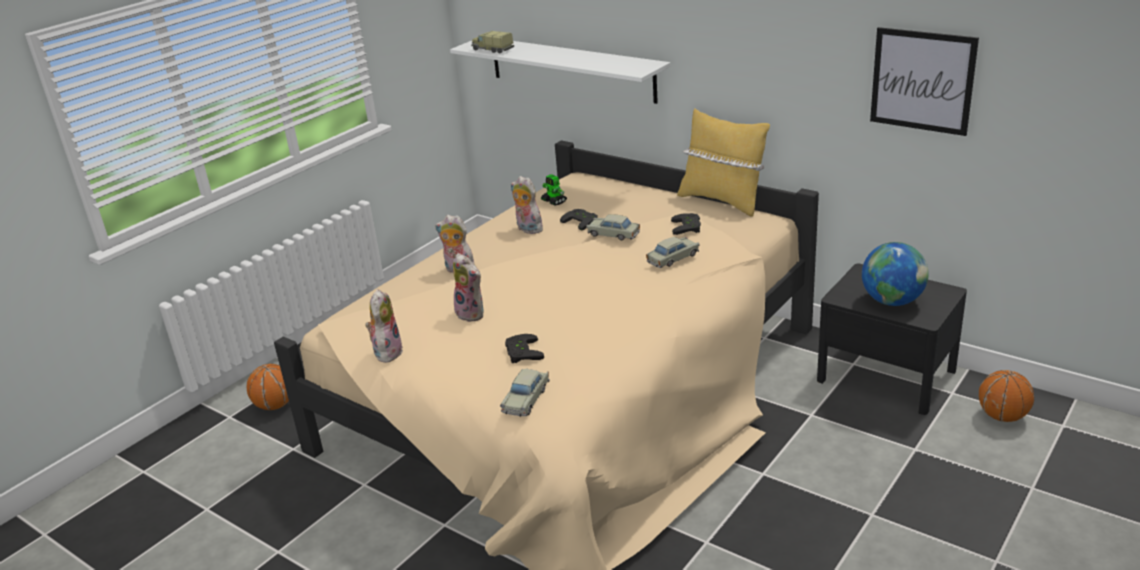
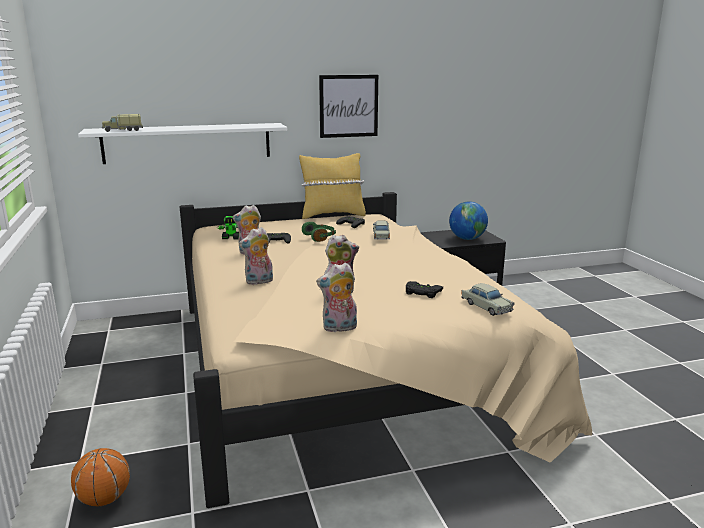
camera: 55 degrees left, 10 degrees down
plush toy [365,289,403,363] -> plush toy turned 60 degrees counterclockwise [316,262,357,333]
beige toy car [586,214,640,240] -> green headphones [302,222,336,242]
picture [870,27,979,136] -> picture moved to [319,75,378,138]
basketball [979,370,1034,422] -> none

